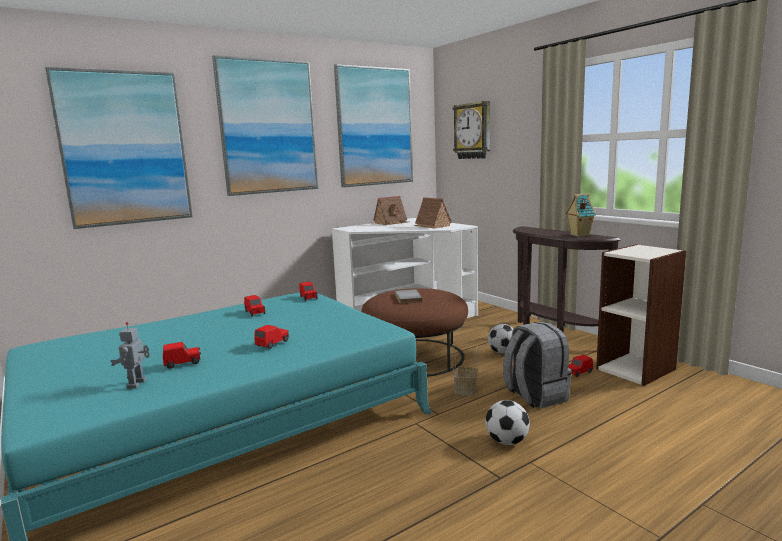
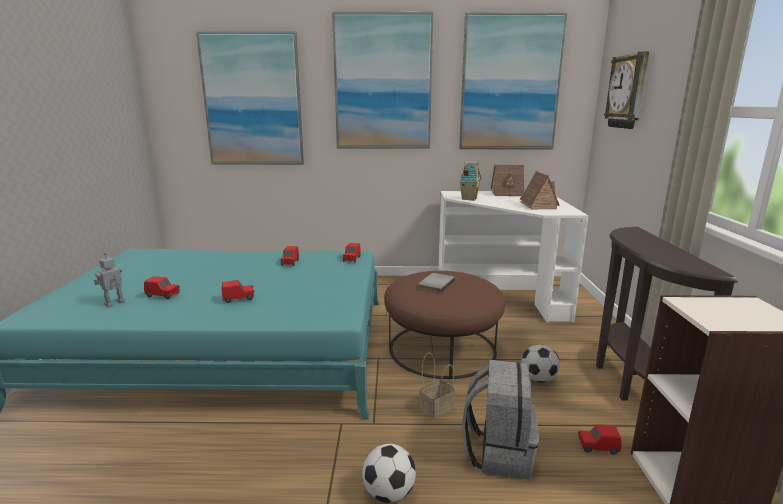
camera: 35 degrees right, 5 degrees up
toy house [565,193,597,237] -> toy house moved to [459,161,482,201]

